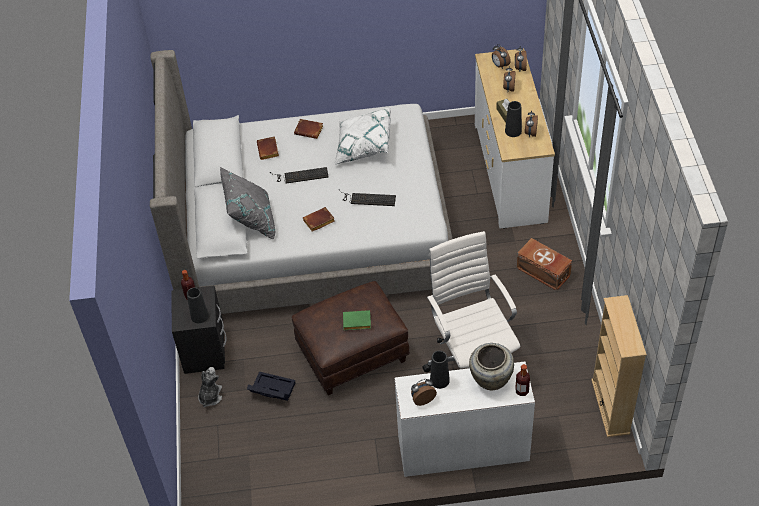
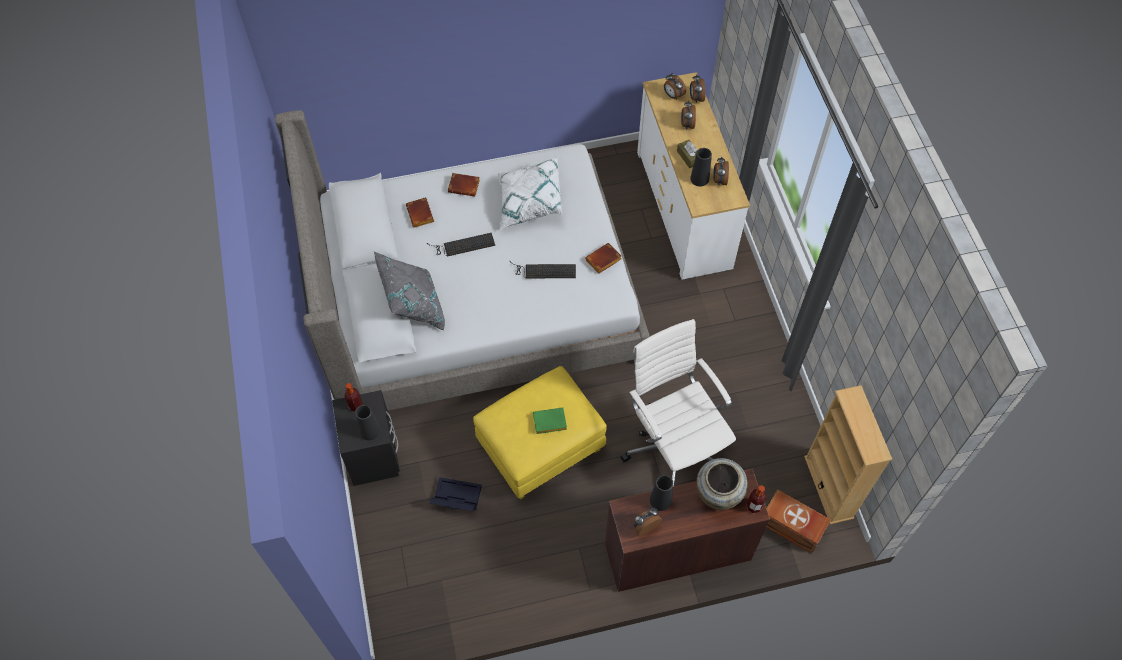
camera: 10 degrees left, 10 degrees up
plush toy [198,367,222,407] -> none
brown ottoman [292,281,410,395] -> yellow ottoman [473,366,606,499]
brown book [303,207,335,232] -> brown book moved to [585,243,622,274]
white desk [395,362,535,477] -> brown desk [605,469,770,592]
brown storage box [517,238,572,291] -> brown storage box moved to [766,489,831,553]

